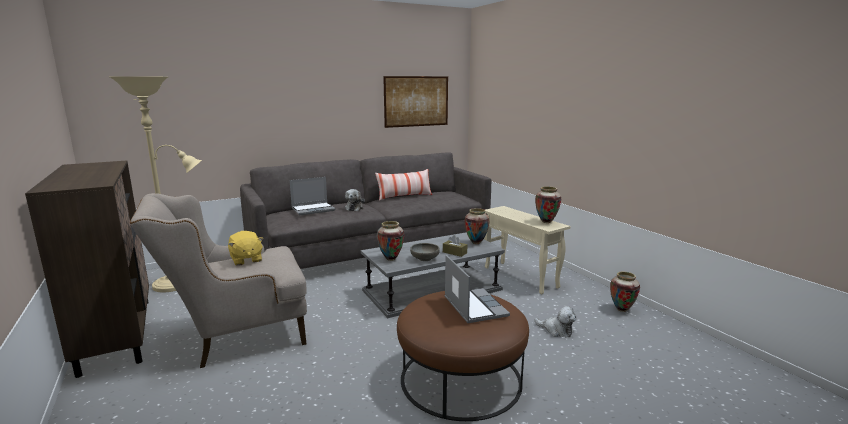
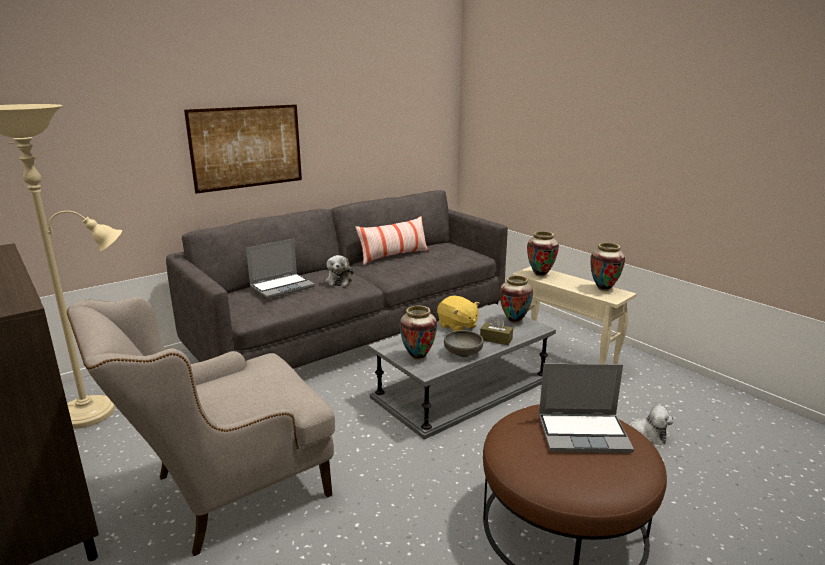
camera: 10 degrees left, 5 degrees up
yellow plush toy [228,231,263,266] -> yellow plush toy moved to [437,295,479,331]
picture [383,76,448,128] -> picture moved to [184,104,302,194]
laptop [445,255,510,323] -> laptop turned 120 degrees clockwise [539,363,634,453]
vase [610,271,640,312] -> vase moved to [527,231,559,276]

